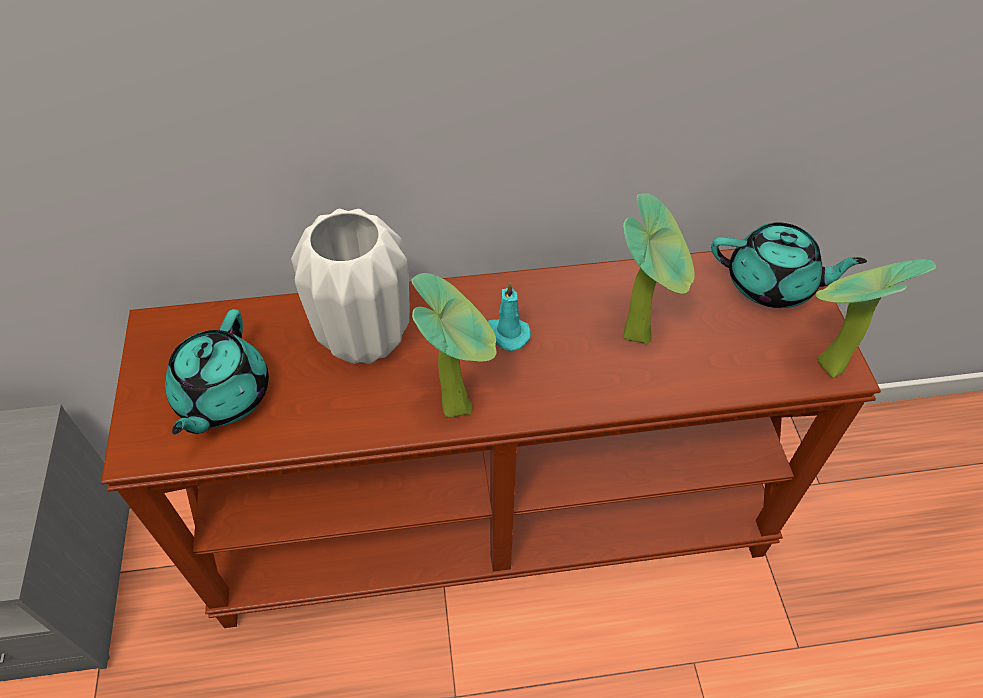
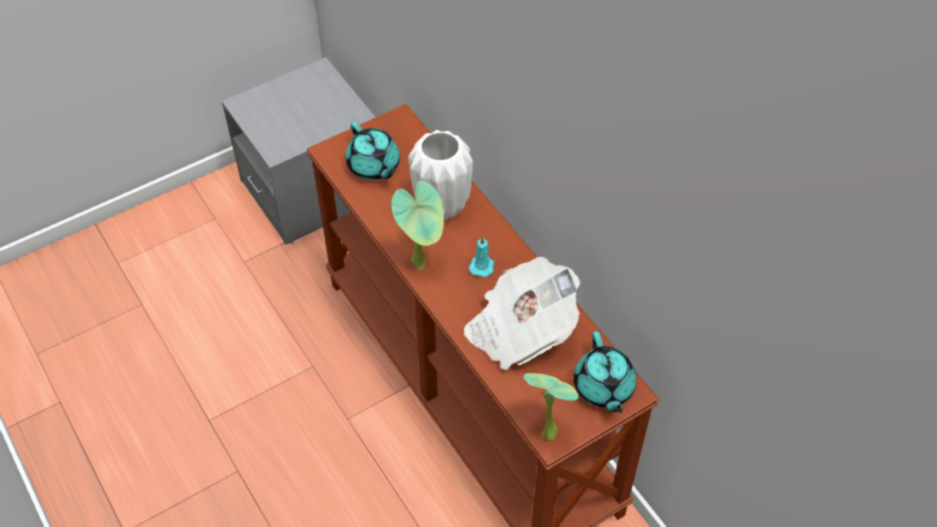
camera: 65 degrees right, 0 degrees up
turquoise teapot [165,309,269,435] -> turquoise teapot turned 105 degrees counterclockwise [345,122,400,180]
potted plant [623,193,695,345] -> newspaper [464,257,580,370]

